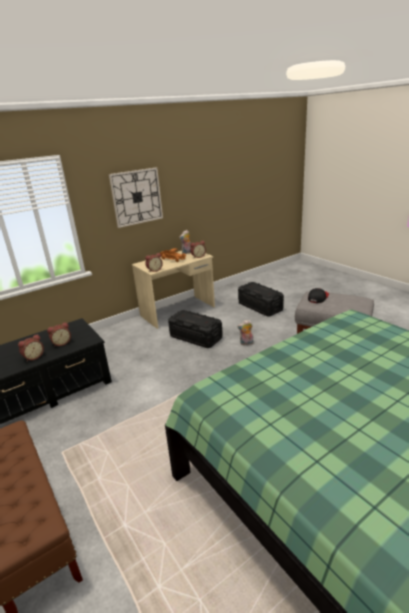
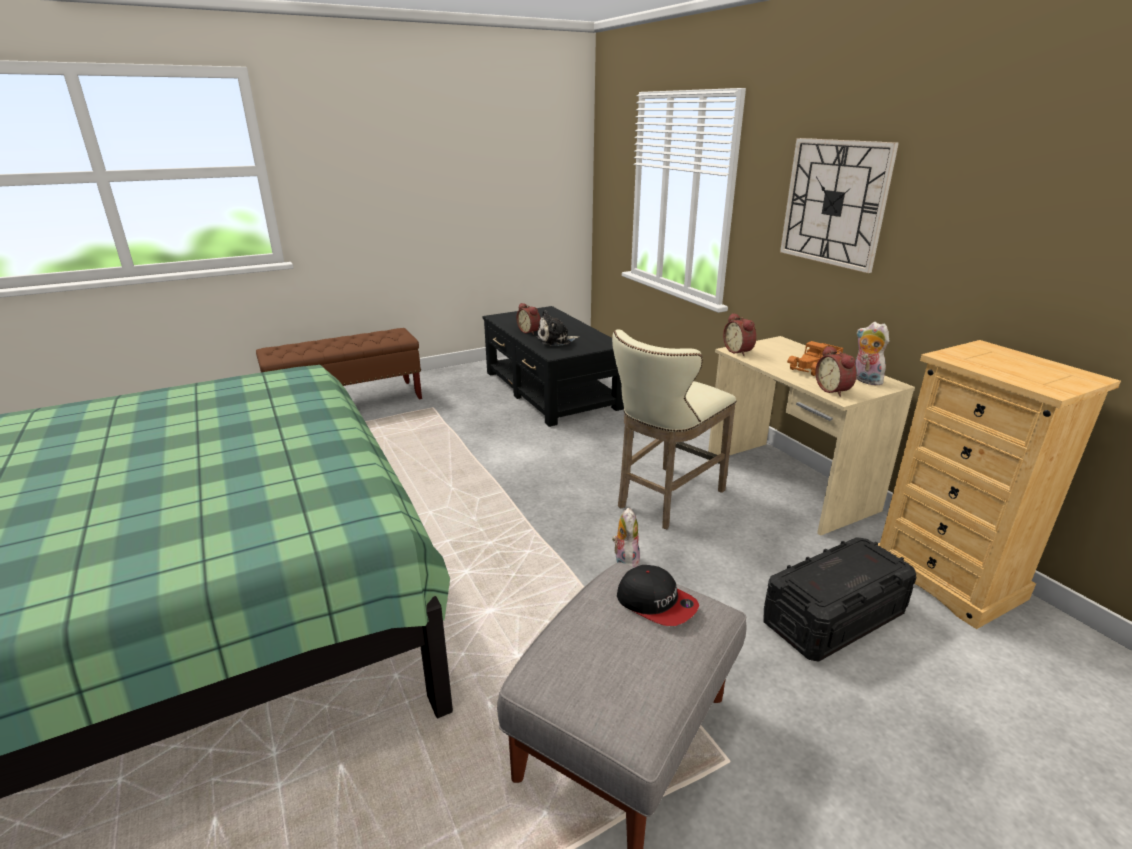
camera: 95 degrees right, 0 degrees up
alarm clock [47,322,71,347] -> plush toy [536,310,579,346]
black storage box [168,310,223,348] -> beige stool [612,329,736,529]
none -> beige dresser [878,340,1121,629]

